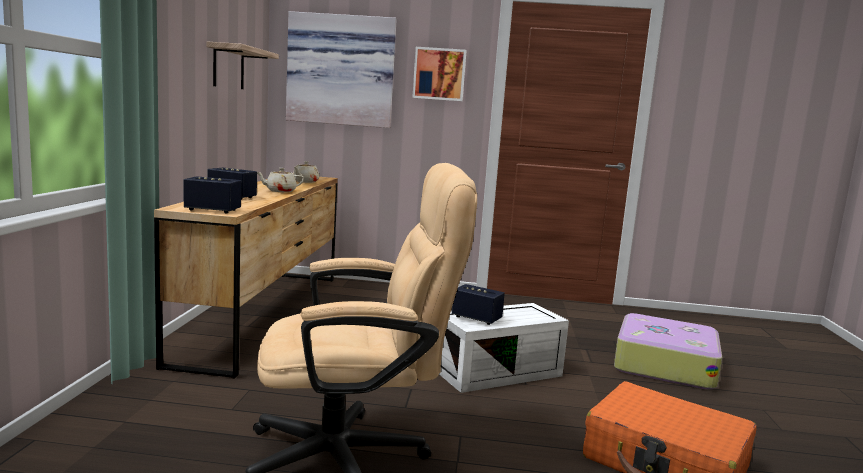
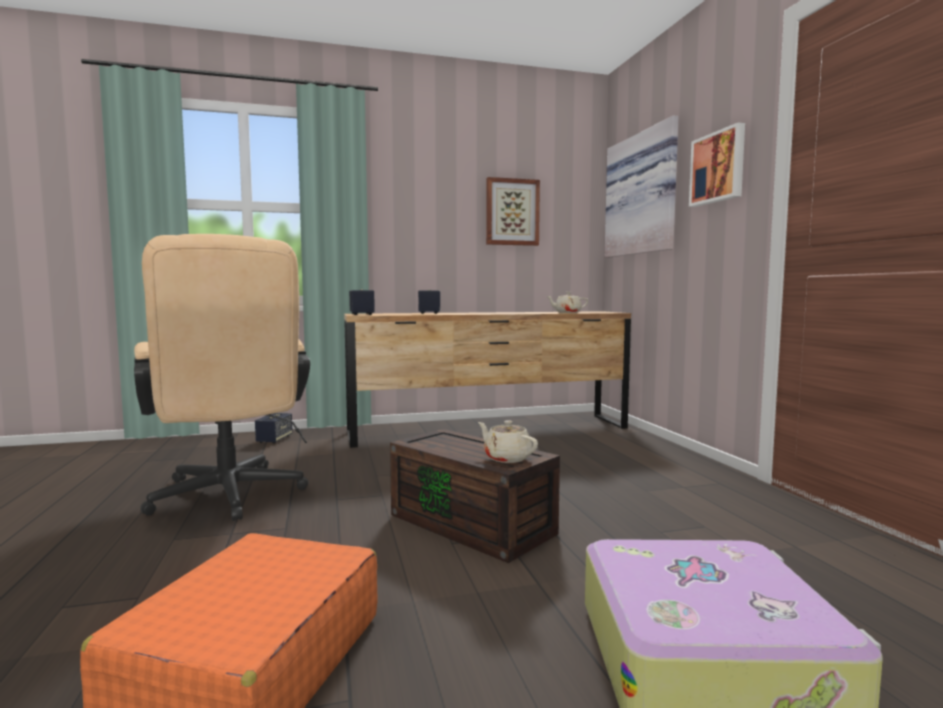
camera: 70 degrees right, 5 degrees down
shelf [207,41,279,89] -> picture [486,177,540,246]
beige teapot [257,168,304,192] -> beige teapot moved to [478,420,538,463]
white storage box [439,303,569,393] -> brown storage box [390,429,560,563]
speaker [452,284,505,325] -> speaker moved to [255,413,293,444]

